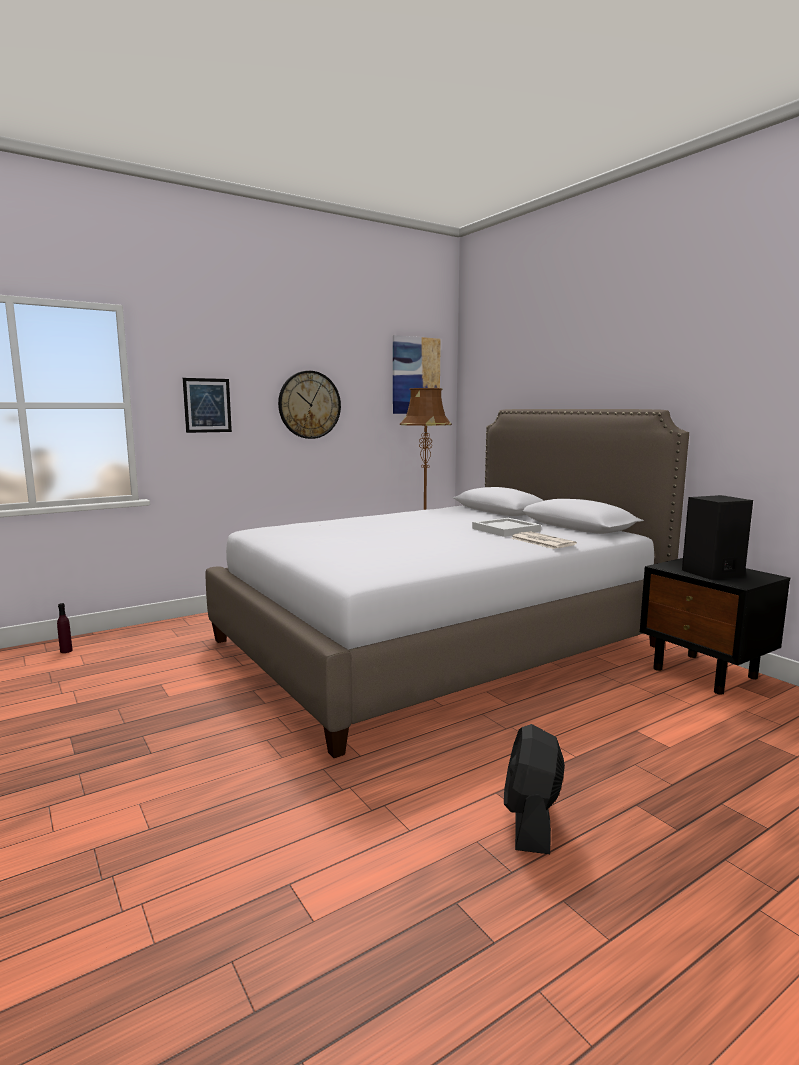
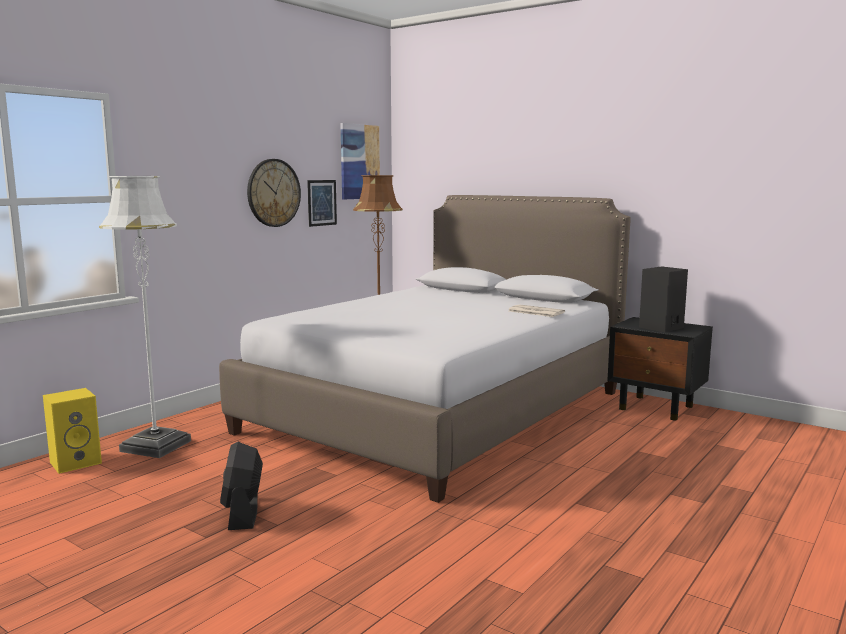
camera: 20 degrees left, 0 degrees up
purple bottle [57,603,73,653] -> yellow speaker [43,388,102,474]
picture [183,378,232,433] -> picture moved to [307,180,337,227]
white tray [472,518,541,537] -> none
black fan [504,724,565,854] -> black fan moved to [220,442,263,530]
none -> white floor lamp [99,176,191,458]

